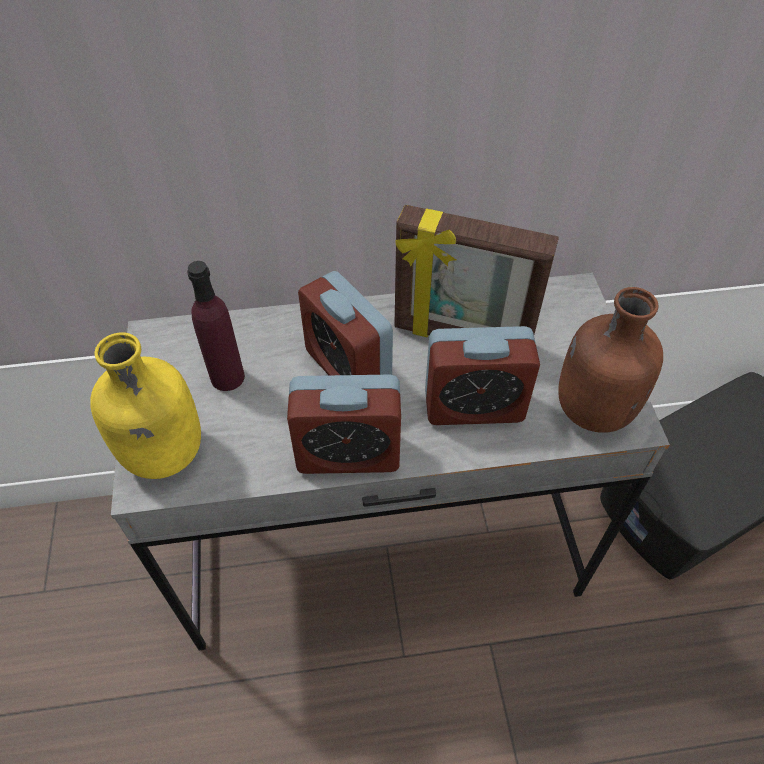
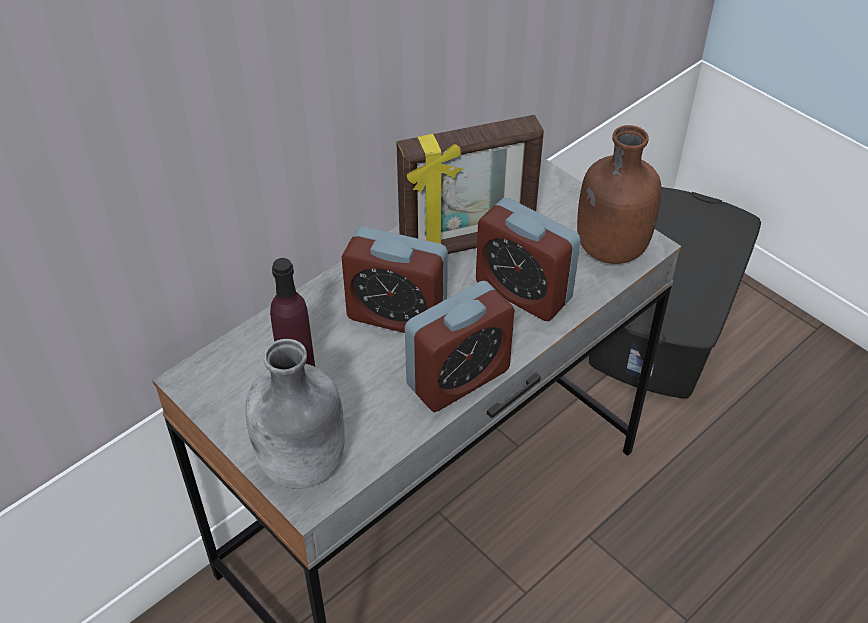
camera: 35 degrees left, 5 degrees down
yellow bottle [90,332,201,479] -> grey bottle [245,339,344,489]
alarm clock [425,326,540,425] -> alarm clock turned 75 degrees clockwise [476,198,581,321]

